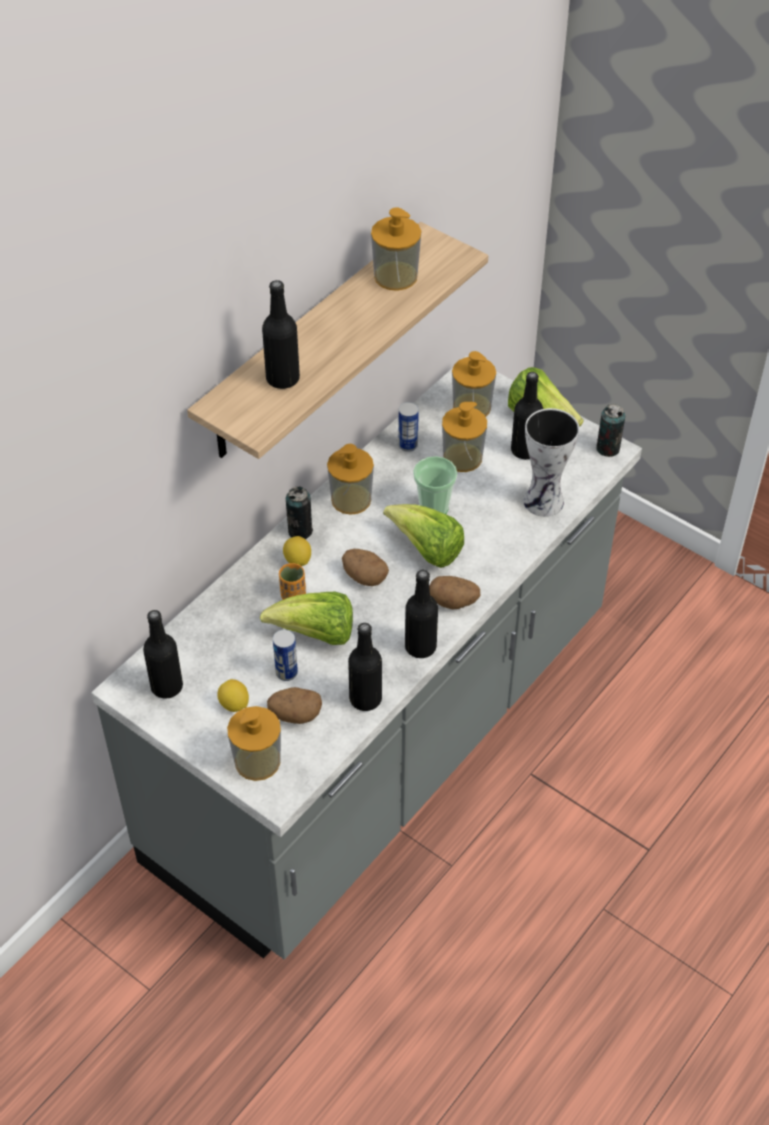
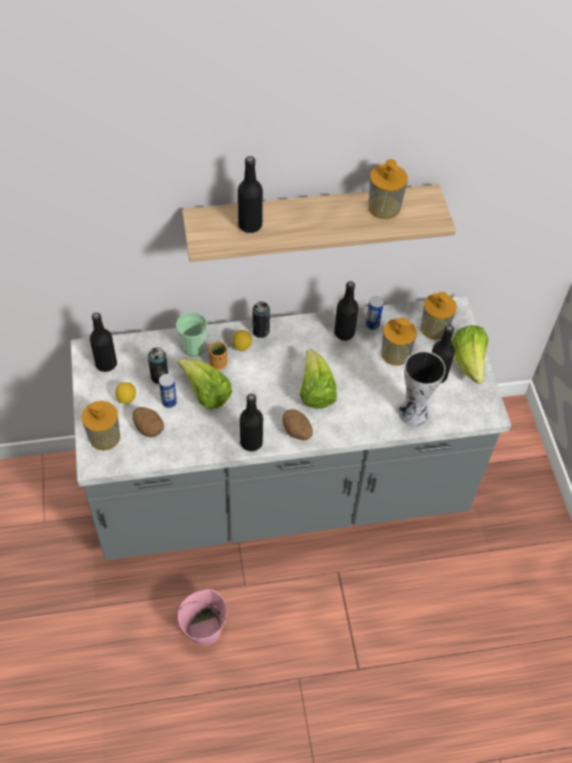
camera: 40 degrees right, 5 degrees up
soap dispenser [327,444,374,515] -> none
potato [342,549,389,586] -> none
black bottle [348,623,382,711] -> black bottle moved to [334,281,359,340]
cup [413,456,457,514] -> cup moved to [176,312,208,356]
can [596,404,625,457] -> can moved to [148,347,168,384]
none -> pink bucket [178,589,227,646]

